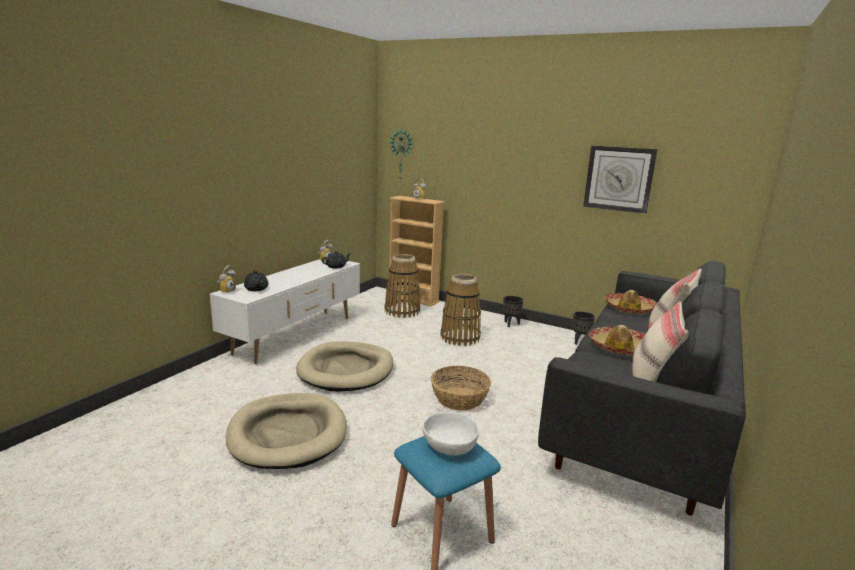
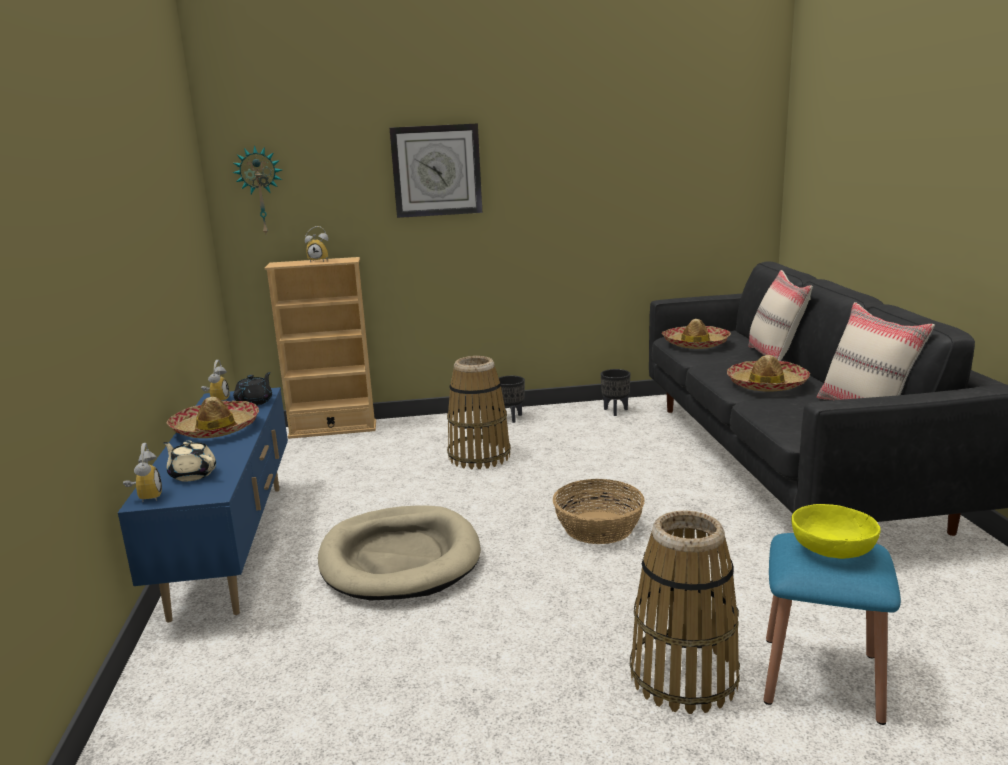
camera: 35 degrees left, 0 degrees up
white tv stand [210,259,360,364] -> blue tv stand [118,387,288,623]
beige dog bed [226,393,347,469] -> none
black teapot [244,270,268,291] -> beige teapot [163,441,216,482]
basket [384,254,420,318] -> basket moved to [630,510,740,714]
white bowl [423,412,479,456] -> yellow bowl [791,504,881,559]
wall clock [583,145,658,214] -> wall clock moved to [390,123,482,218]
none -> hat [167,397,259,438]

